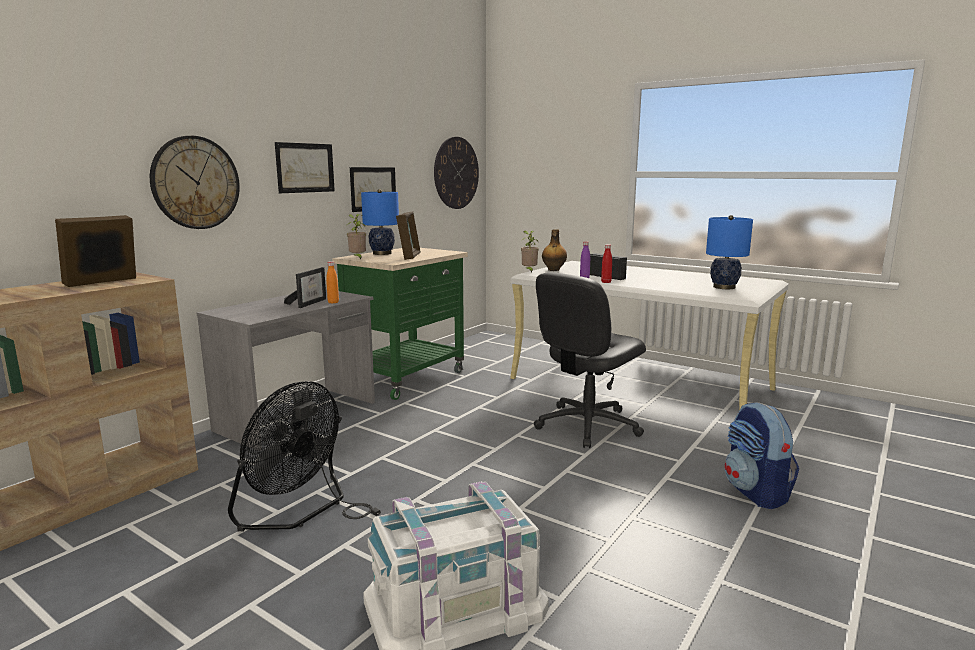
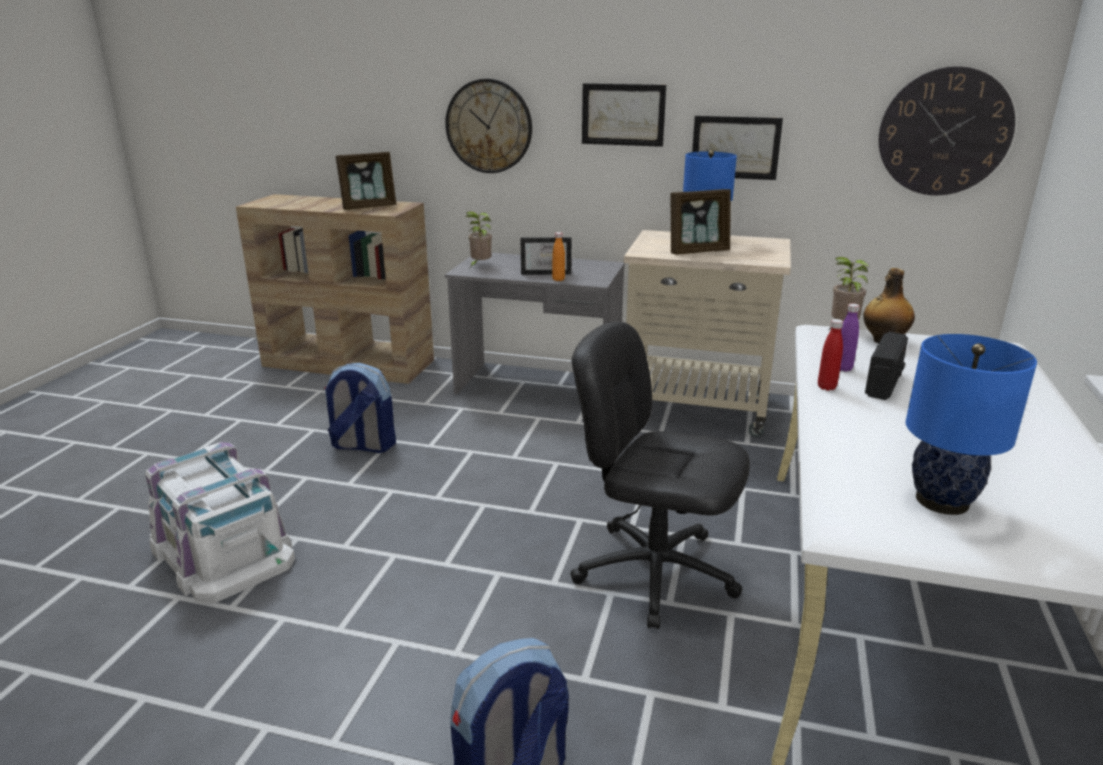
camera: 70 degrees right, 10 degrees up
picture frame [55,215,136,287] -> picture frame turned 135 degrees clockwise [336,152,396,210]
black fan [228,381,381,532] -> backpack [324,363,396,453]
green cart [332,248,468,400] -> beige cart [624,230,791,437]
potted plant [347,214,366,260] -> potted plant moved to [465,211,492,267]

